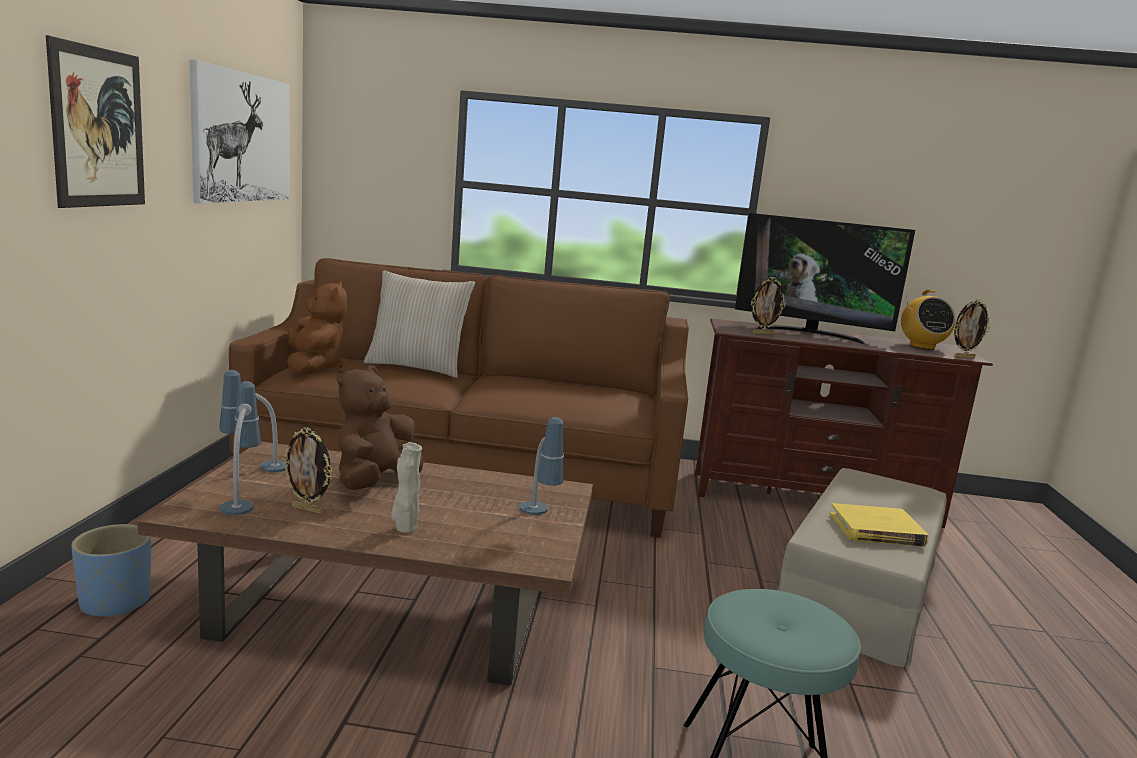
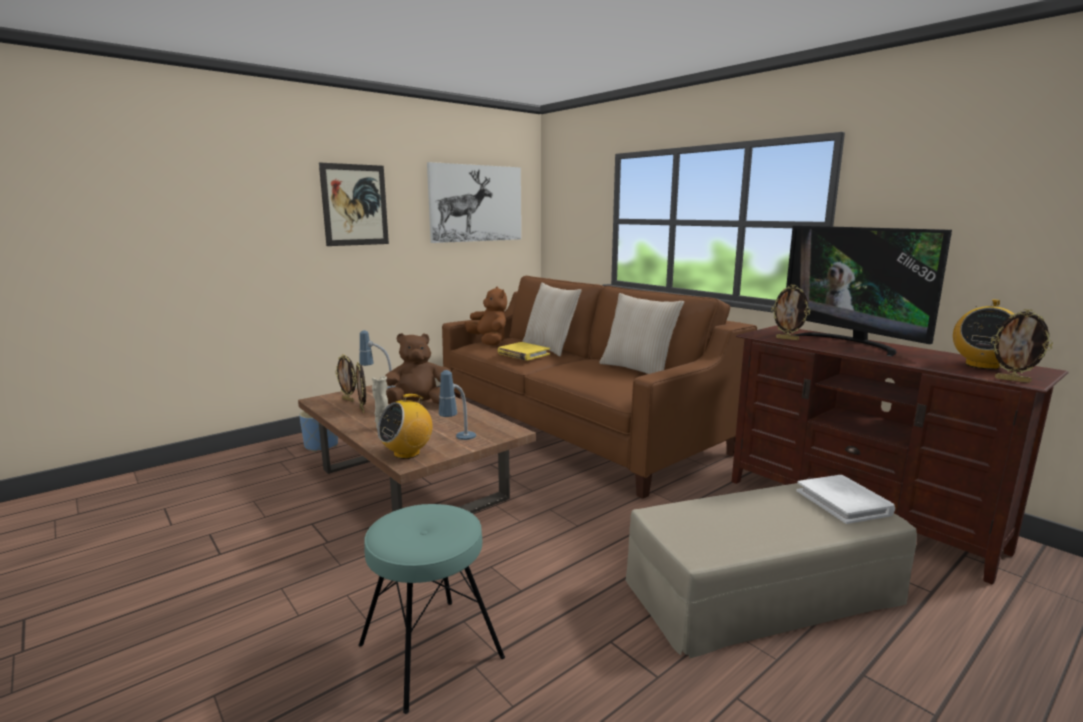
camera: 45 degrees right, 0 degrees up
table lamp [220,381,261,516] -> picture frame [335,354,356,402]
brown plush toy [287,281,347,374] -> brown plush toy turned 60 degrees counterclockwise [465,286,507,346]
yellow book [830,503,928,547] -> yellow book moved to [498,342,550,361]
none -> radio [377,394,432,459]
none -> beige pillow [599,293,684,374]
none -> white book [797,475,895,524]

